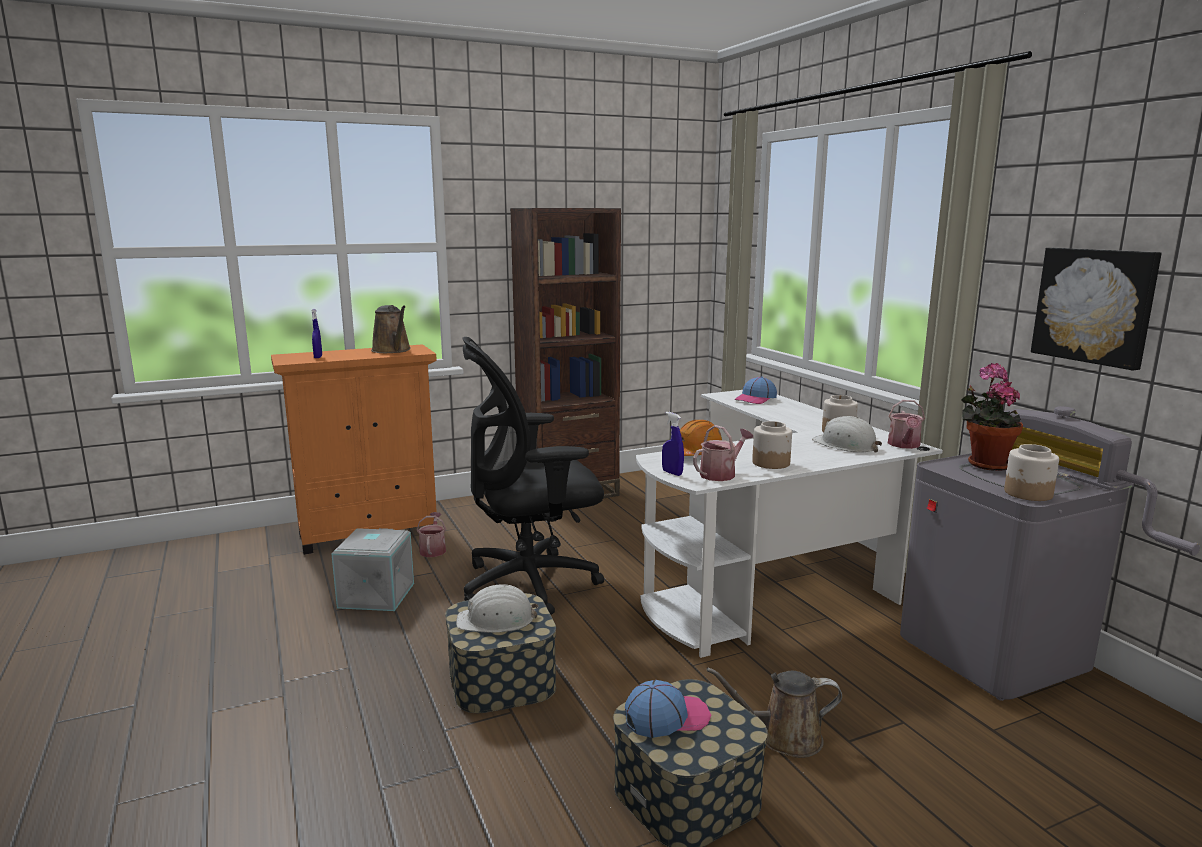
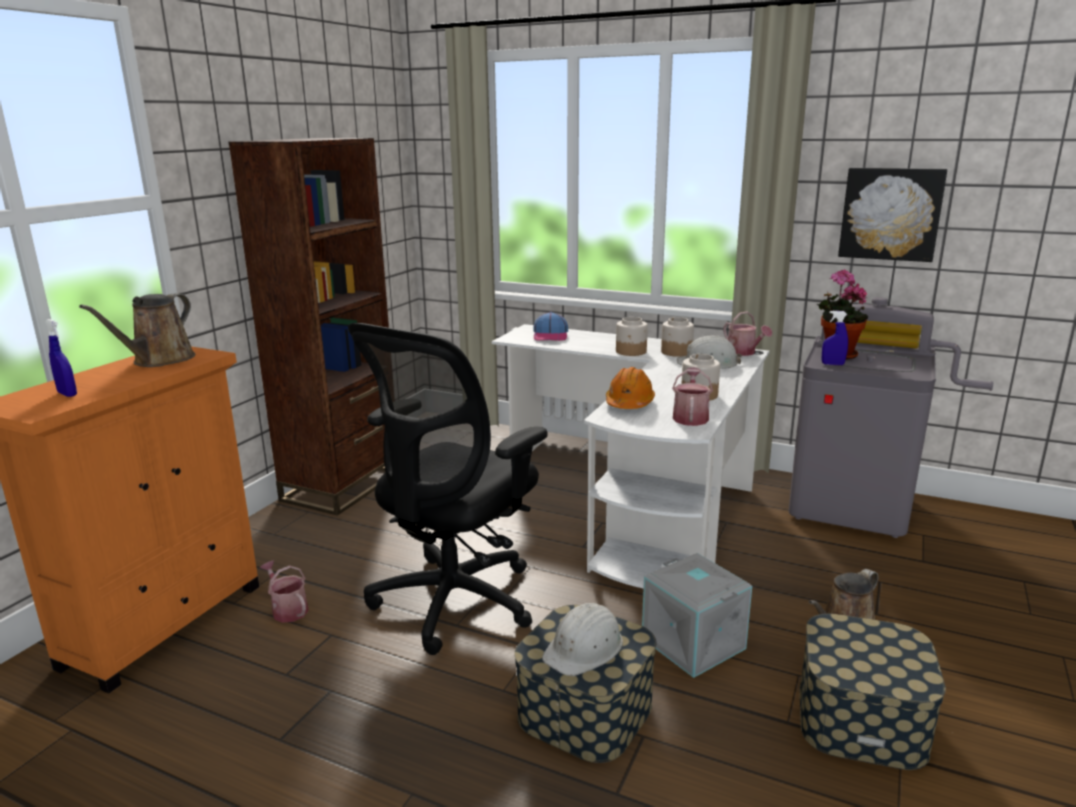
camera: 40 degrees left, 5 degrees up
grey storage box [331,528,414,611] -> grey storage box moved to [642,553,752,678]
brown watering can [371,305,411,353] -> brown watering can turned 90 degrees clockwise [79,294,195,367]
cap [625,680,711,738] -> none
blue spray bottle [662,412,684,476] -> blue spray bottle moved to [822,311,848,365]
jar [1004,444,1059,501] -> jar moved to [616,317,648,356]

